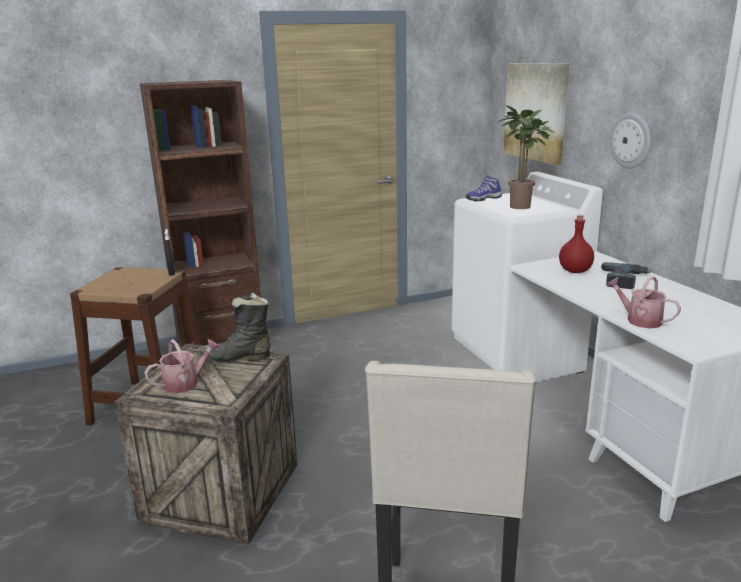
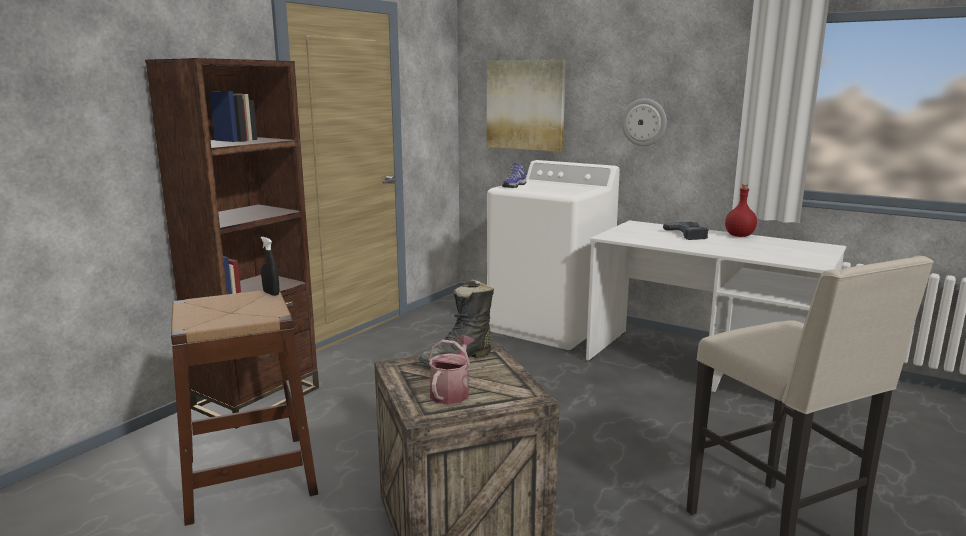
camera: 35 degrees left, 5 degrees down
potted plant [498,105,555,209] -> none
red bottle [559,215,594,273] -> red bottle moved to [725,184,757,237]
watering can [606,276,681,328] -> none

